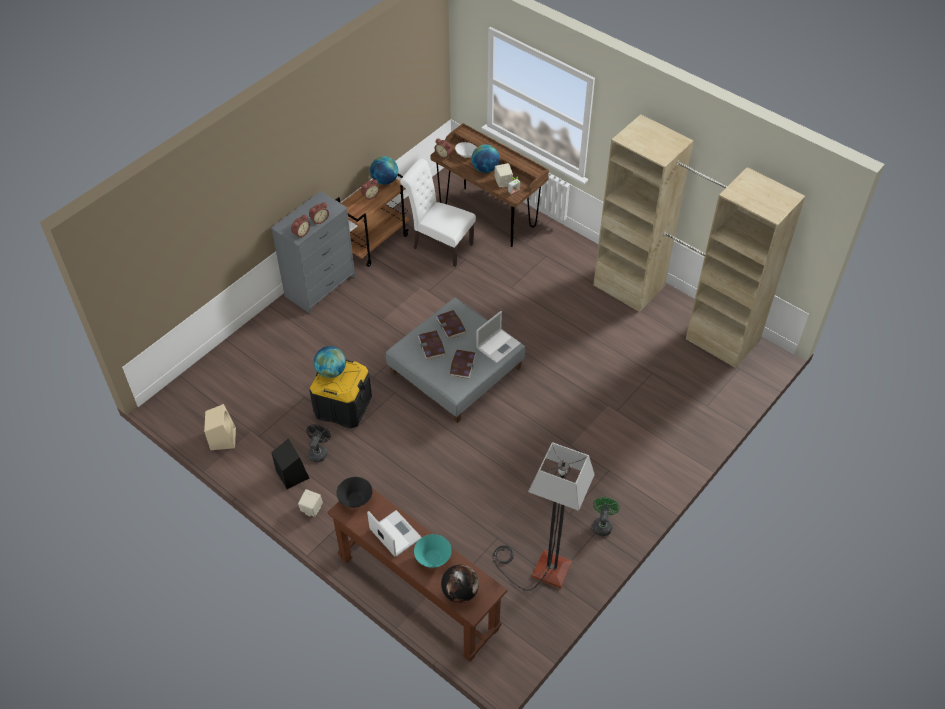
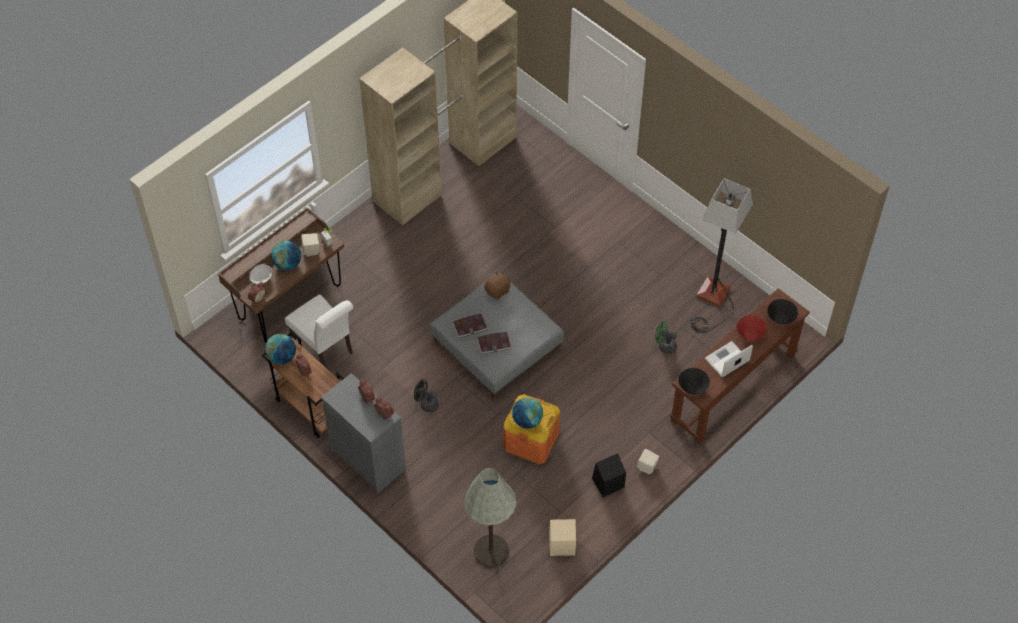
camera: 85 degrees left, 5 degrees up
black fan [306,424,331,462] -> black fan moved to [414,379,439,412]
black storage box [310,360,372,429] -> orange storage box [503,394,560,464]
white chair [400,158,476,267] -> white chair turned 75 degrees counterclockwise [285,294,353,367]
turquoise bowl [414,534,451,568] -> red bowl [737,315,767,341]
globe [441,564,479,603] -> black bowl [768,299,798,324]
book [450,350,476,379] -> none
laptop [476,311,521,363] -> brown plush toy [484,271,511,300]
green fan [593,497,620,536] -> green fan moved to [655,321,677,354]
none -> grey floor lamp [464,468,517,567]

